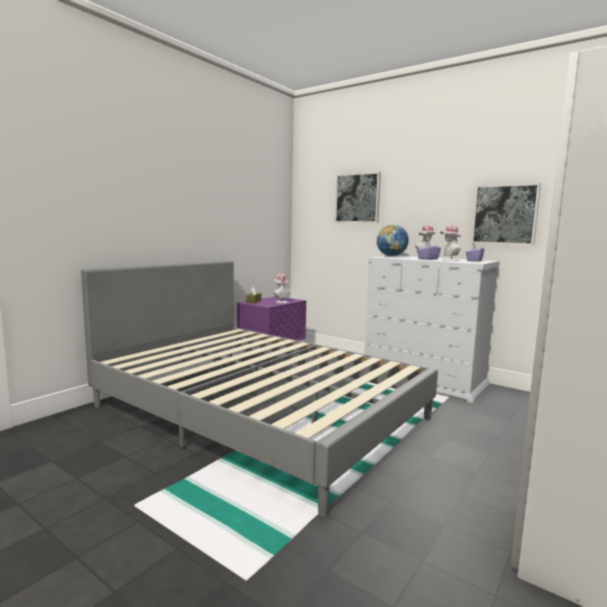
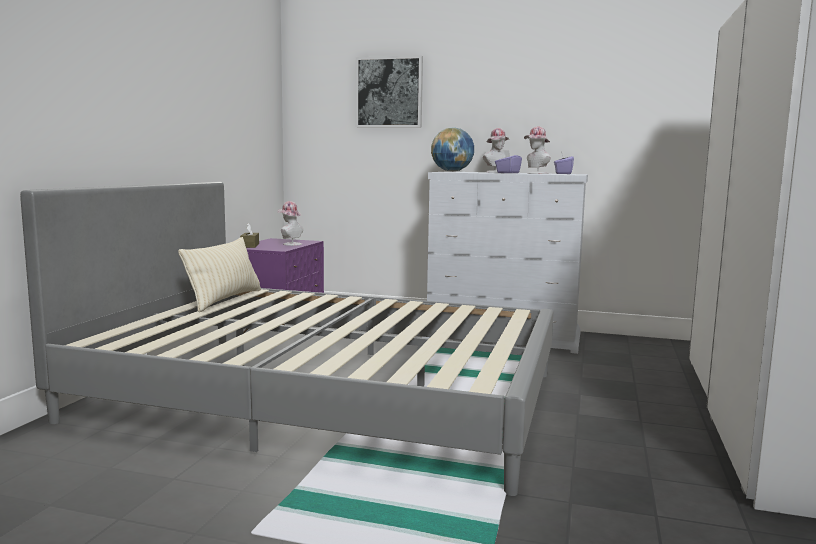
camera: 20 degrees left, 0 degrees up
picture [471,183,541,245] -> none
none -> beige pillow [178,237,261,312]

